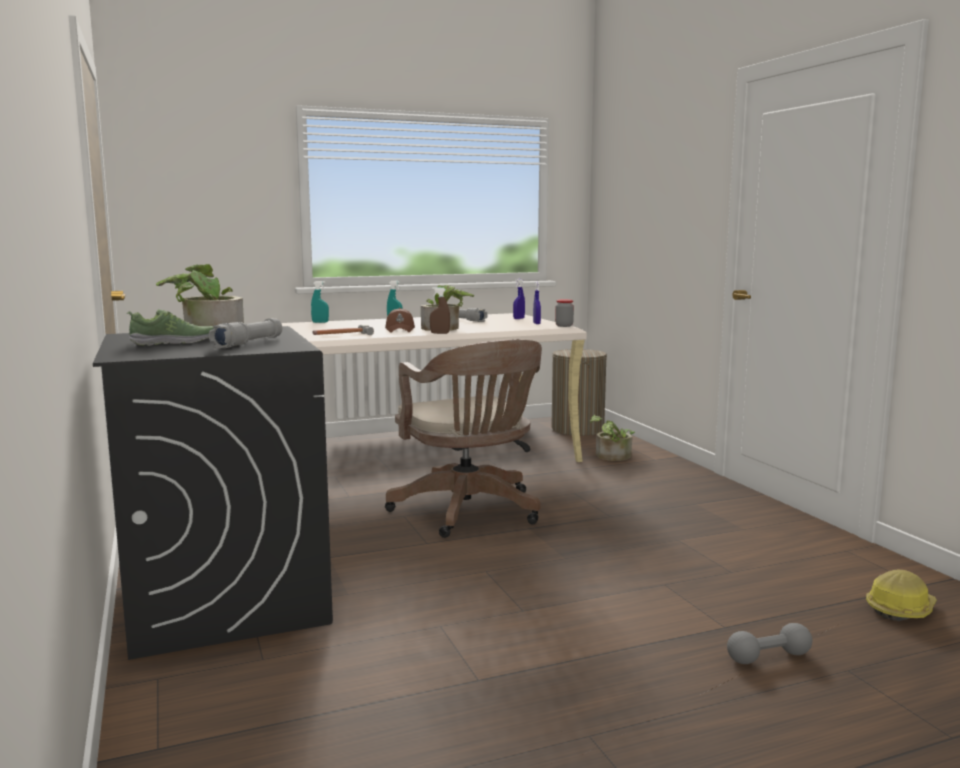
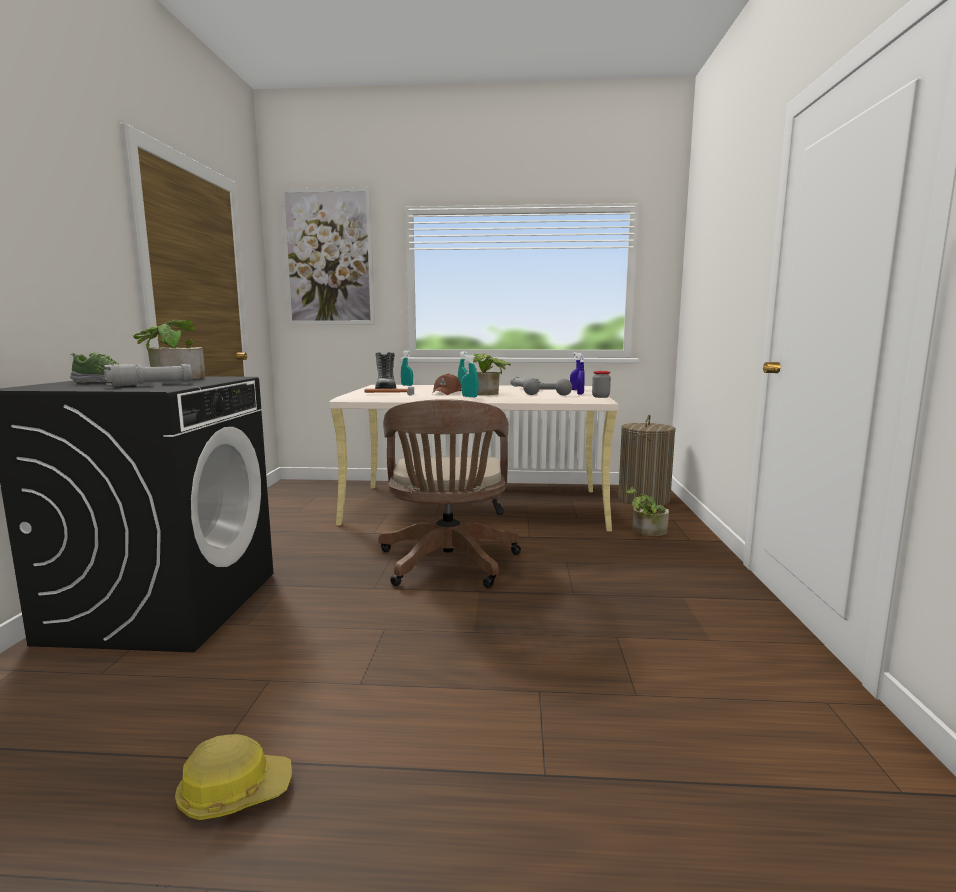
camera: 25 degrees right, 0 degrees up
brown spray bottle [430,287,450,334] -> turquoise spray bottle [461,354,479,397]
grey dumbbell [727,623,812,664] -> grey dumbbell moved to [523,378,572,396]
hard hat [866,570,937,621] -> hard hat moved to [175,734,292,820]
none -> picture [280,187,375,324]
none -> boot [375,352,396,389]

